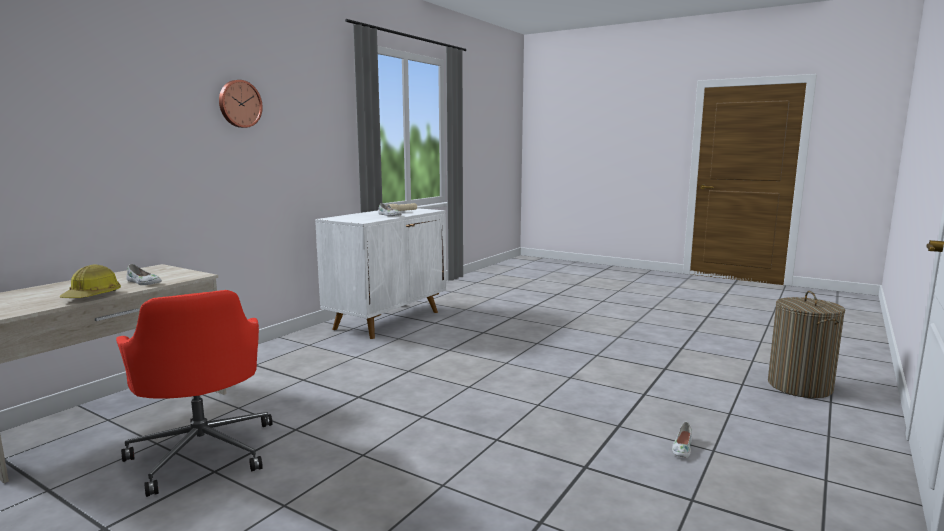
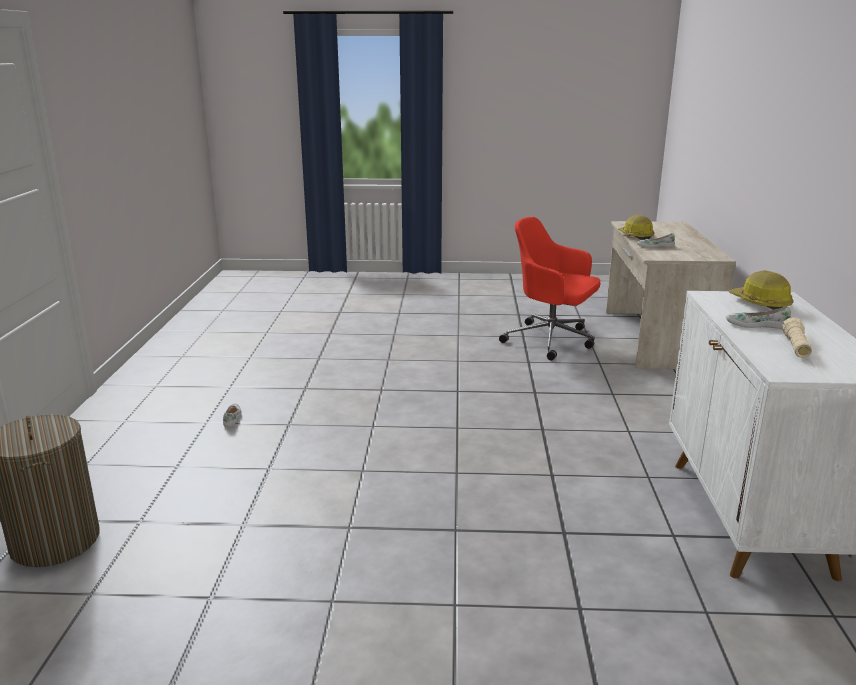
camera: 150 degrees right, 10 degrees up
wall clock [219,80,263,128] -> none
none -> hard hat [729,270,794,310]

